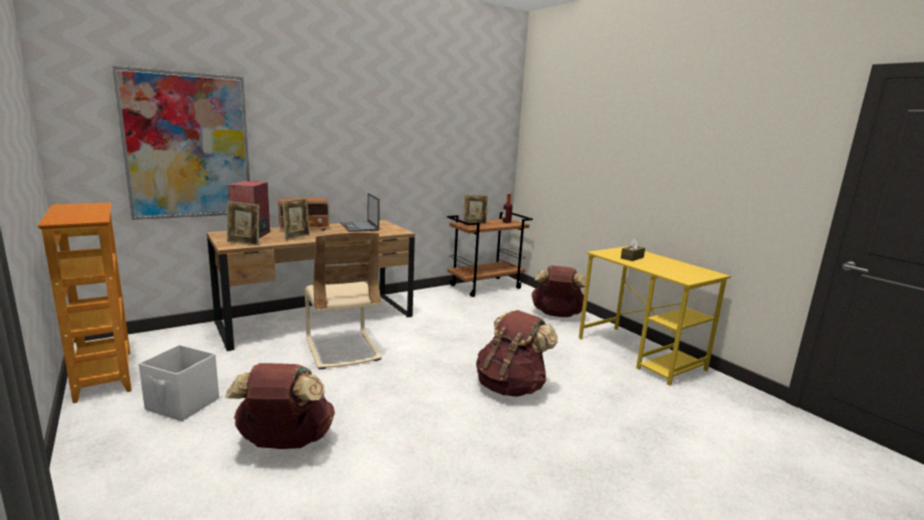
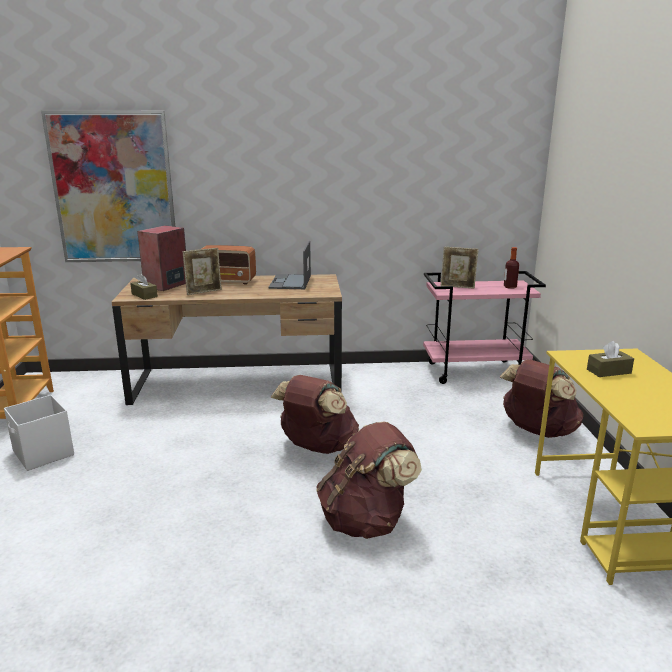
camera: 30 degrees right, 5 degrees up
brown backpack [225,363,335,449] -> brown backpack moved to [271,375,359,454]
picture frame [227,201,259,246] -> brown tissue box [130,273,158,300]
beige chair [305,232,382,369] -> none
brown cart [447,212,533,297] -> pink cart [423,271,546,384]

